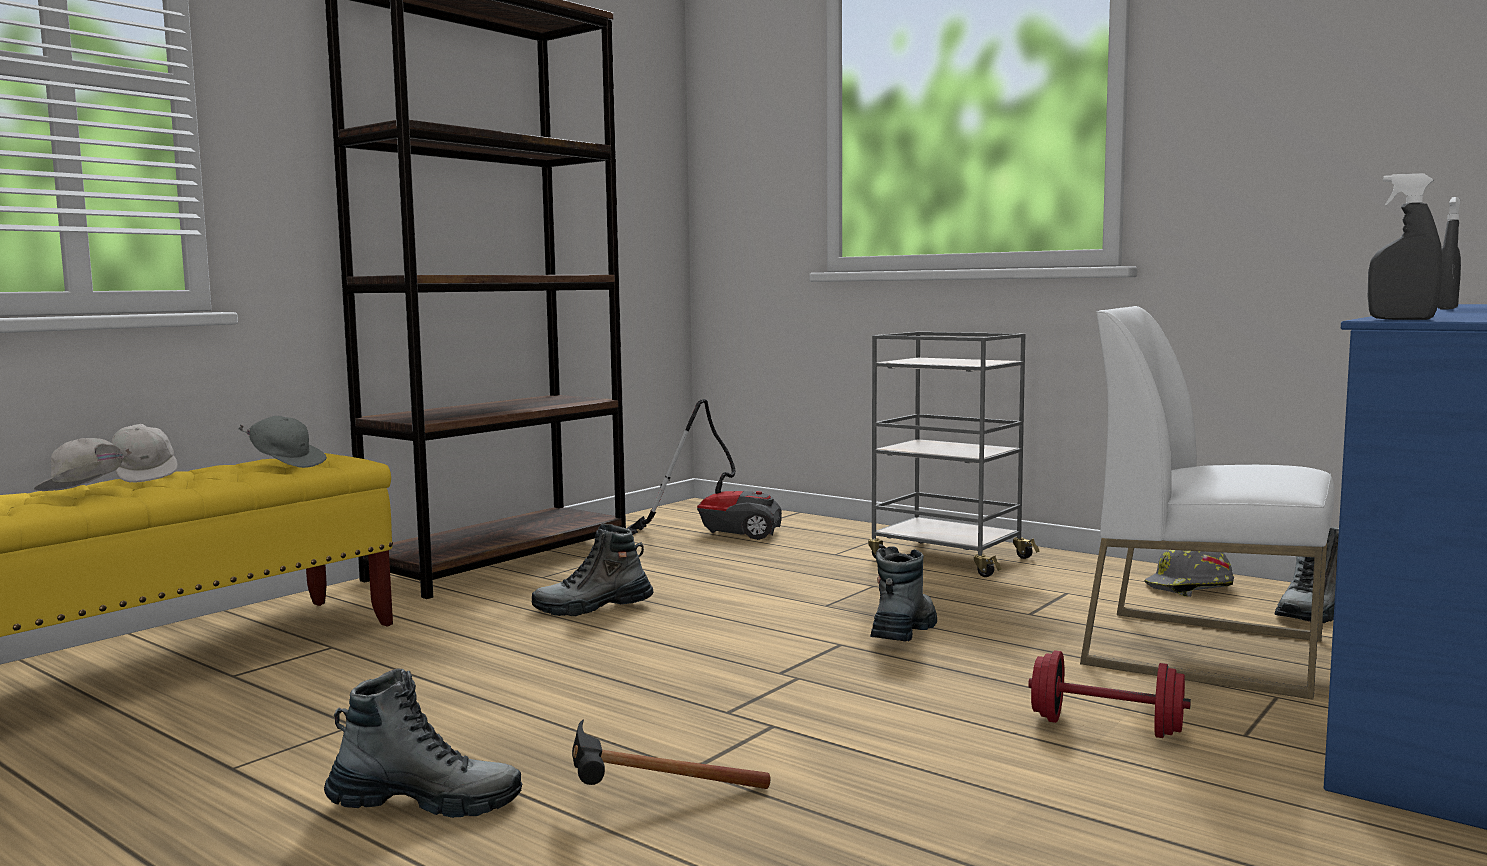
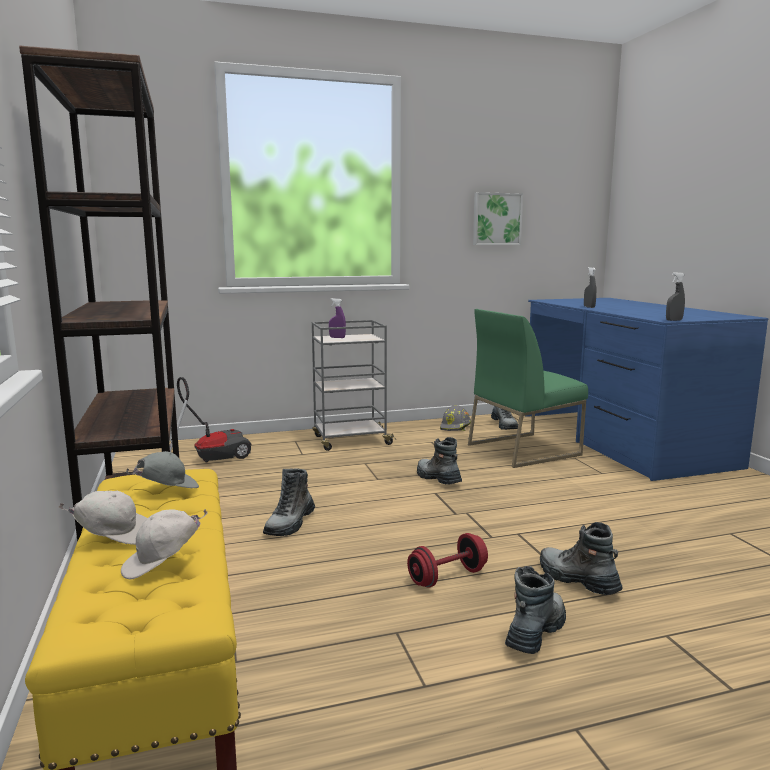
camera: 55 degrees left, 5 degrees up
hammer [572,720,770,789] -> boot [540,522,622,595]
red dumbbell [1028,651,1191,738] -> red dumbbell moved to [407,533,488,588]
white chair [1080,306,1335,699] -> green chair [468,309,588,468]
none -> purple spray bottle [329,298,346,338]
none -> picture [473,192,523,245]

